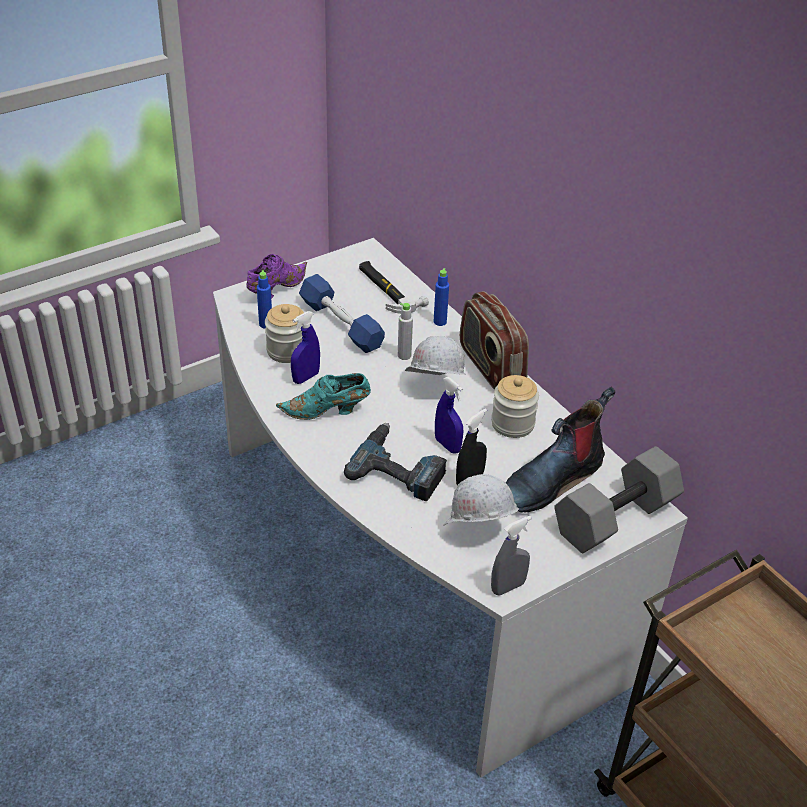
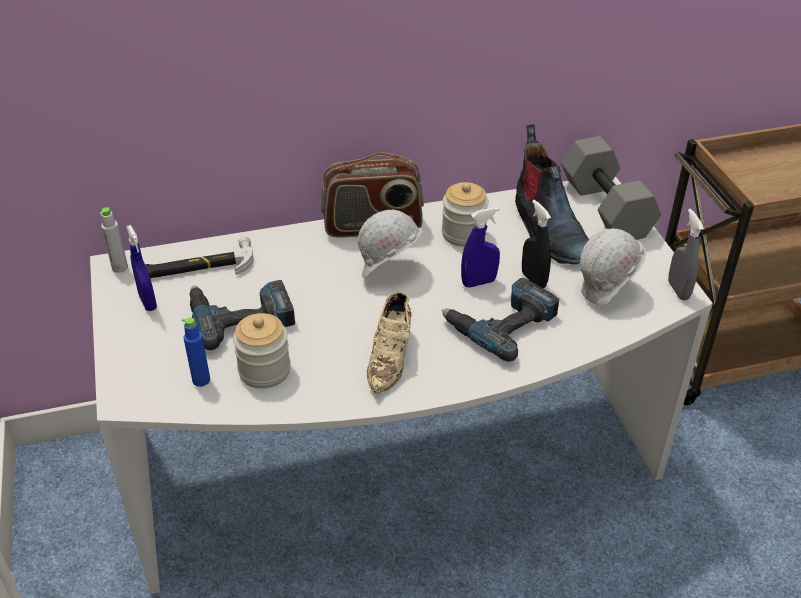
camera: 70 degrees left, 0 degrees up
purple shoe [246,254,307,299] -> none
turquoise shoe [276,373,371,420] -> beige shoe [366,291,412,393]
blue spray bottle [291,311,320,384] -> blue spray bottle moved to [126,225,157,311]
blue dumbbell [299,274,385,353] -> power drill [190,280,295,350]
grey bottle [398,303,413,360] -> grey bottle moved to [100,207,128,273]
blue bottle [433,268,449,326] -> none

